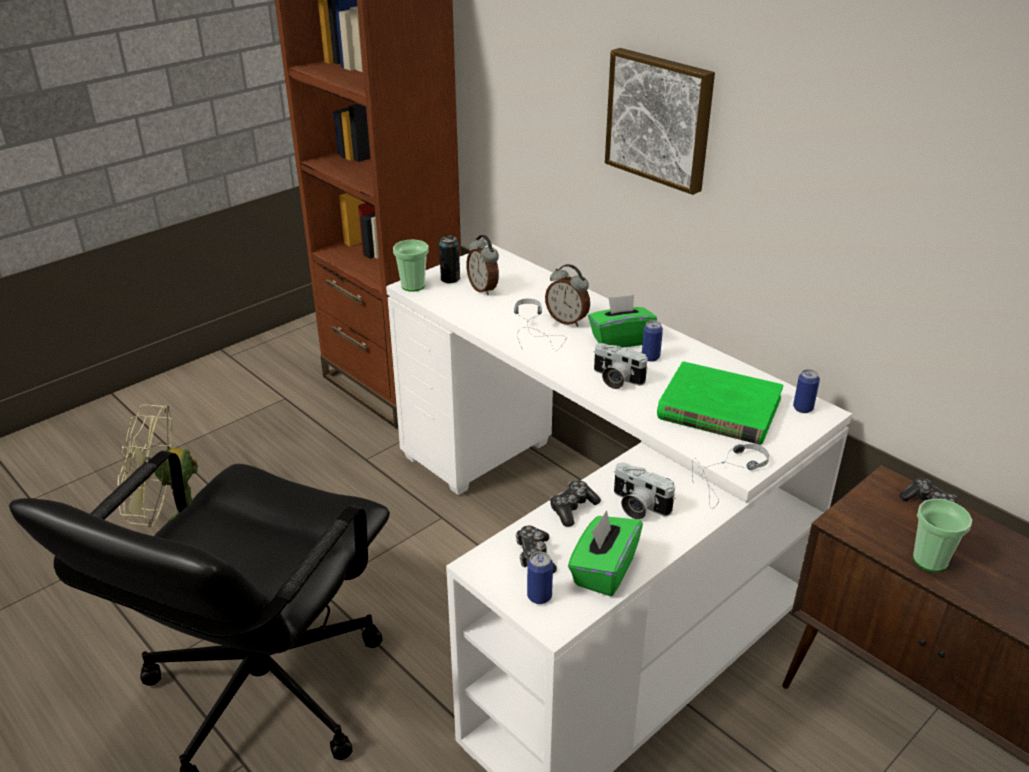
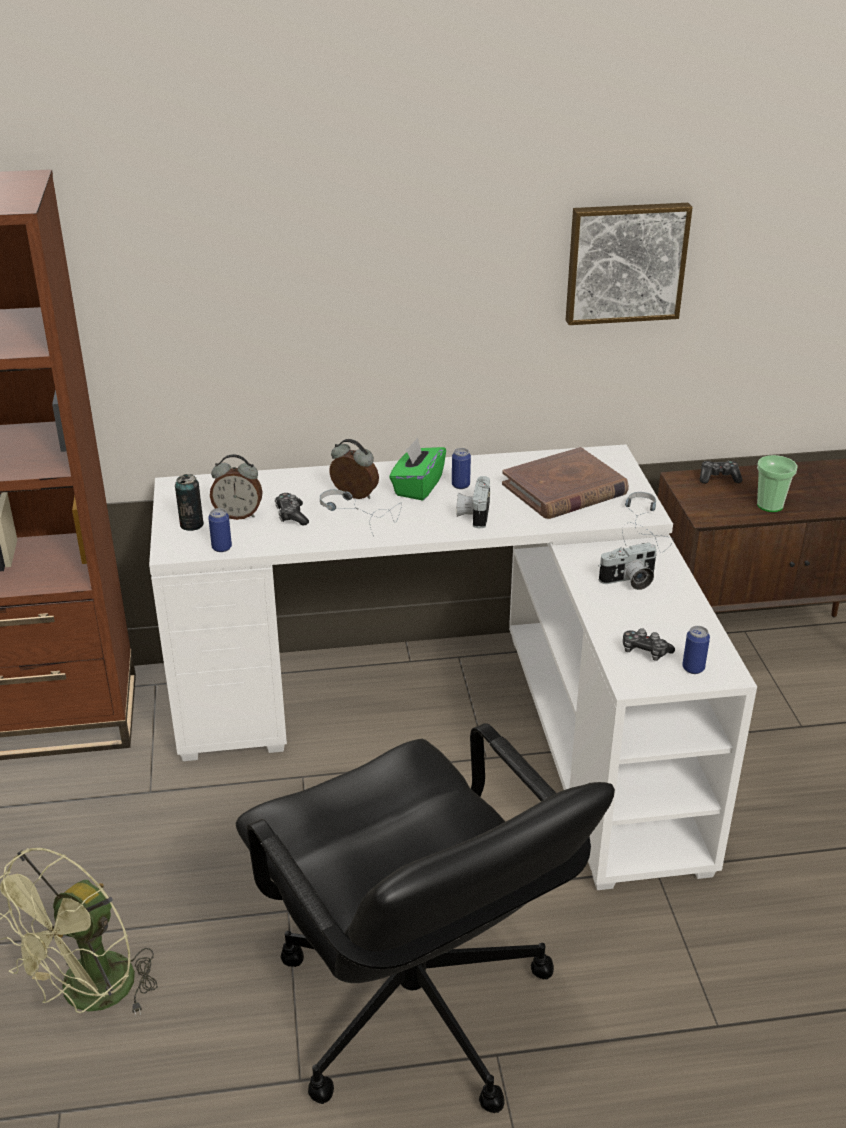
camera: 55 degrees left, 0 degrees up
cup [393,240,429,292] -> none
alarm clock [545,264,590,327] -> alarm clock turned 135 degrees counterclockwise [329,439,379,499]
game controller [550,481,601,527] -> game controller moved to [275,493,309,526]
green tissue box [568,510,643,596] -> none
camera [594,343,648,389] -> camera turned 120 degrees clockwise [456,476,490,528]
picture [605,48,715,195] -> picture moved to [566,203,693,325]
green book [657,361,783,445] -> brown book [502,447,629,519]
can [793,369,820,413] -> can moved to [208,508,232,552]

